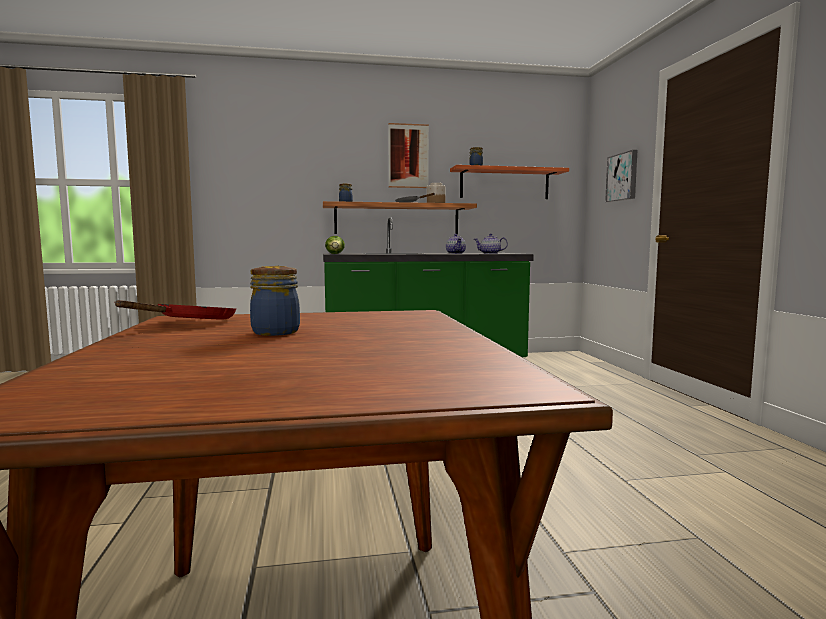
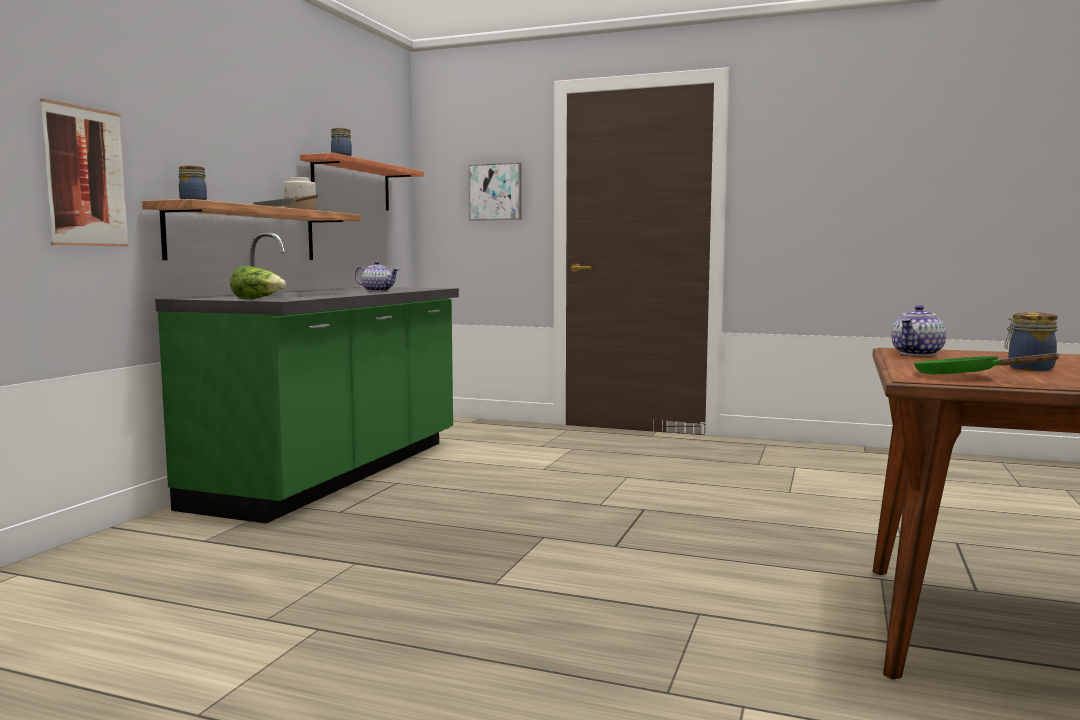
camera: 60 degrees left, 0 degrees up
red frying pan [115,300,236,320] -> green frying pan [914,353,1061,374]
picture [388,123,429,188] -> picture moved to [40,98,129,246]
teapot [474,234,508,254] -> teapot moved to [892,305,946,356]

